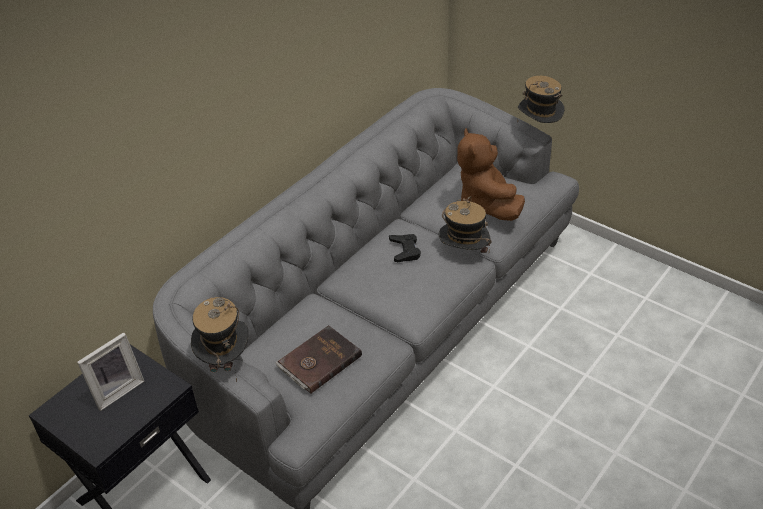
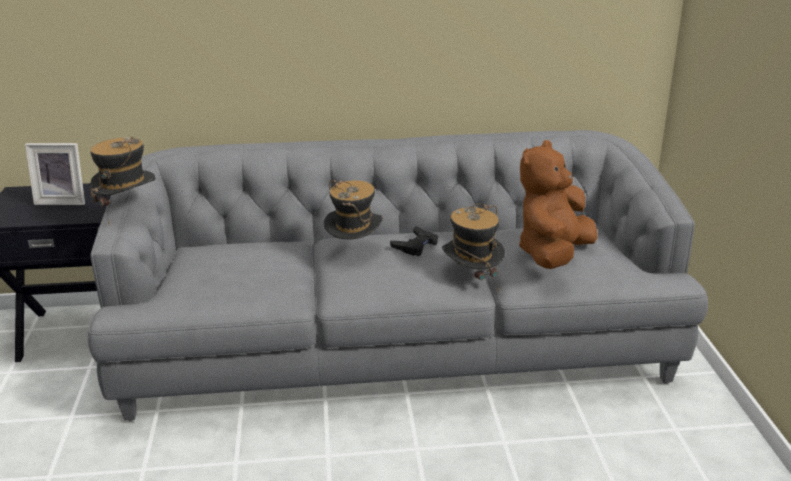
camera: 45 degrees right, 15 degrees down
brown book [275,325,362,394] -> none
hat [518,76,565,123] -> hat moved to [324,180,383,239]

